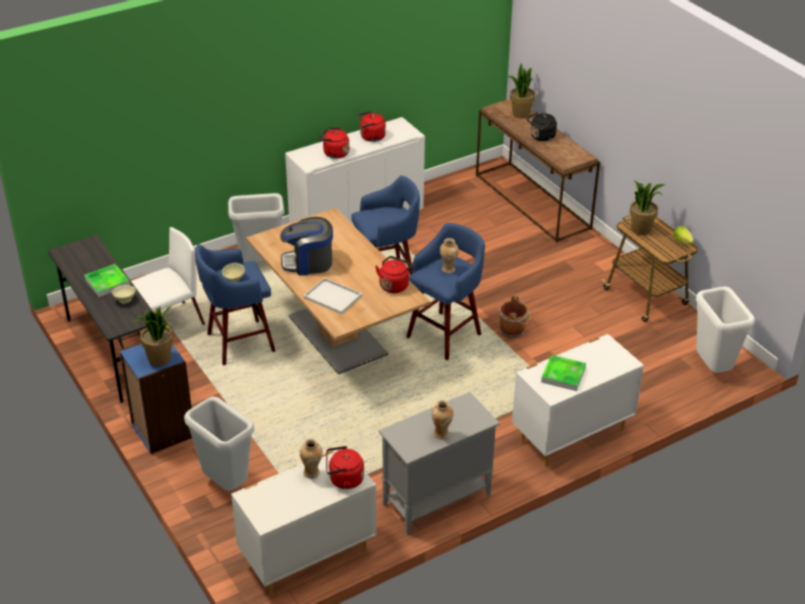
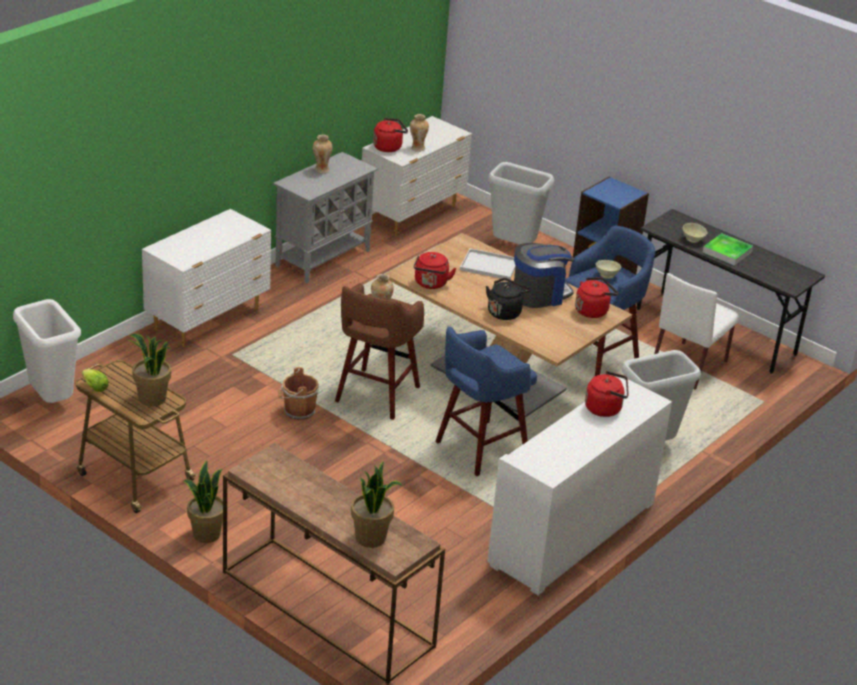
camera: 160 degrees right, 5 degrees down
potted plant [134,306,174,366] -> potted plant moved to [184,461,223,543]
red kettle [357,111,386,142] -> red kettle moved to [575,277,618,318]
blue stool [406,223,485,360] -> brown stool [335,283,424,420]
black kettle [527,112,557,141] -> black kettle moved to [486,278,530,320]
tray [541,355,586,391] -> none

